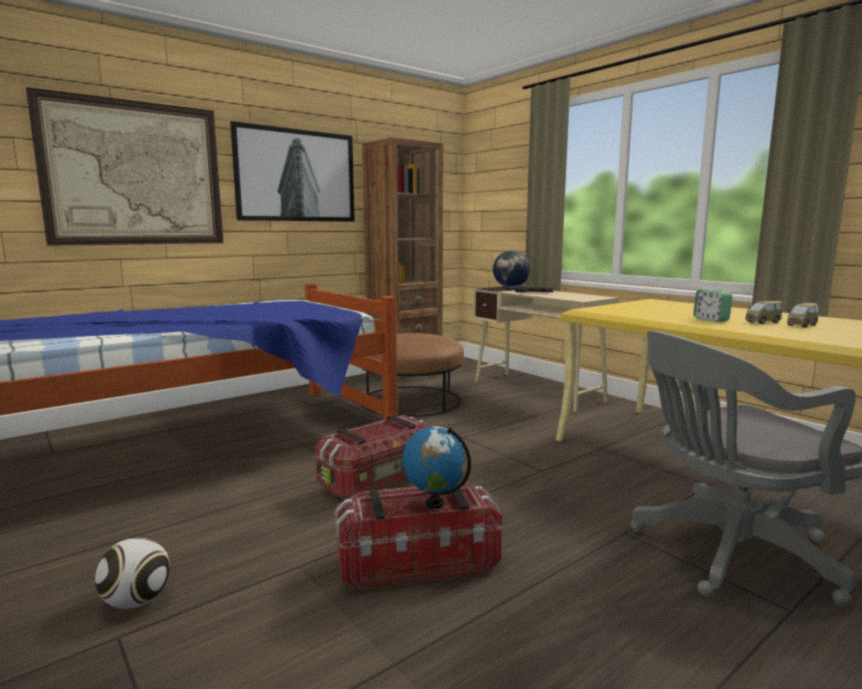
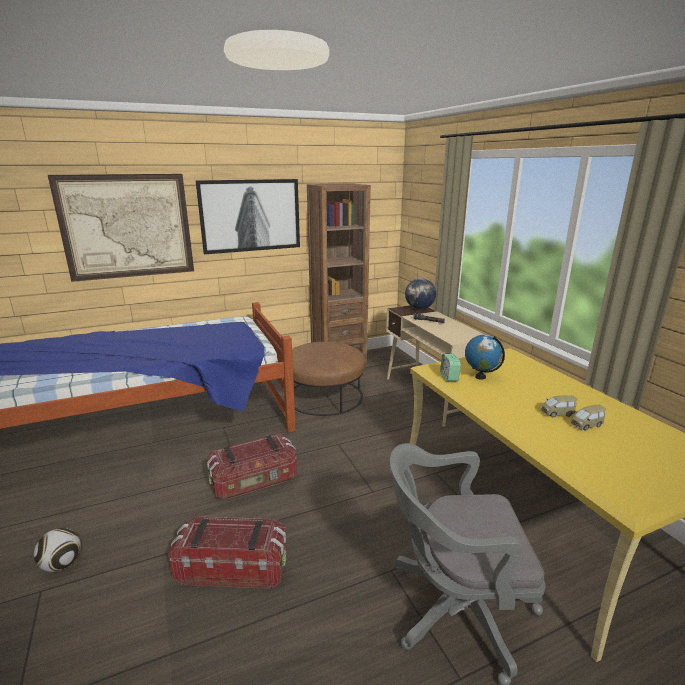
camera: 15 degrees right, 10 degrees up
globe [402,426,471,509] -> globe moved to [465,335,505,380]
alarm clock [693,289,733,322] -> alarm clock moved to [440,354,461,382]

